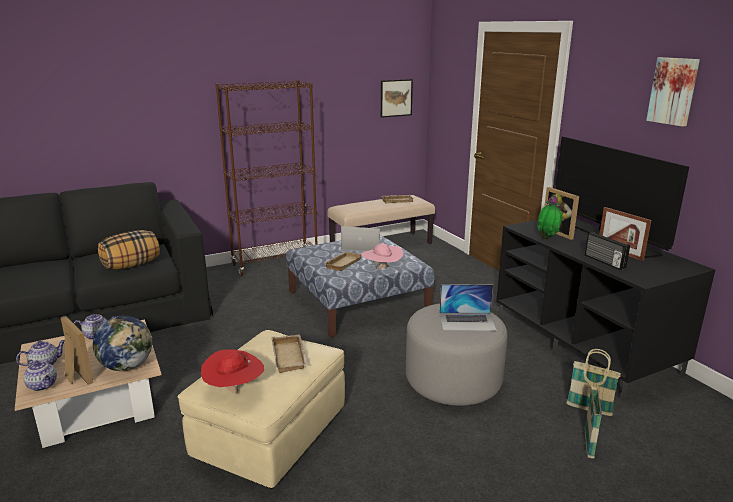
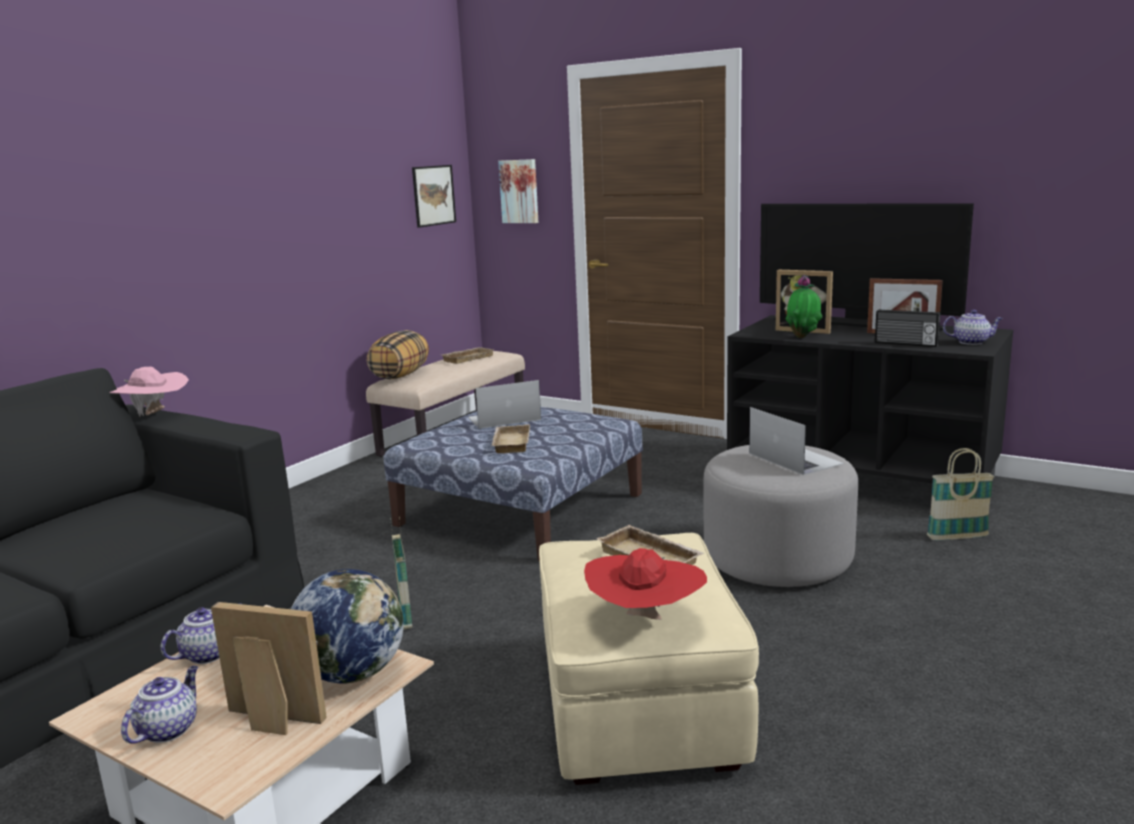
camera: 30 degrees left, 5 degrees down
teapot [23,360,57,391] -> teapot moved to [943,310,1003,345]
pillow [98,230,160,270] -> pillow moved to [367,330,429,379]
brown bookcase [215,80,317,276] -> none
pink hat [361,244,404,270] -> pink hat moved to [109,367,189,417]
laptop [439,284,497,331] -> laptop turned 90 degrees counterclockwise [749,407,844,475]
basket [585,378,603,459] -> basket moved to [390,517,412,629]
picture [646,57,700,127] -> picture moved to [498,159,538,223]

